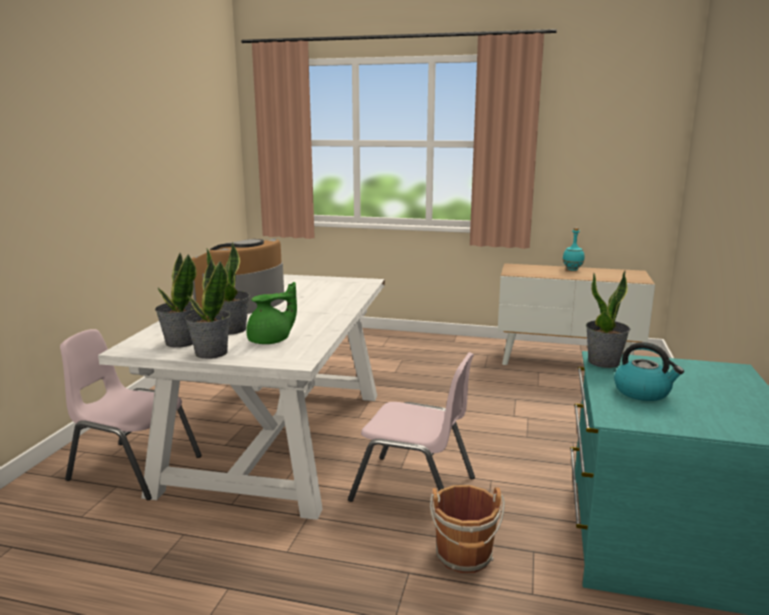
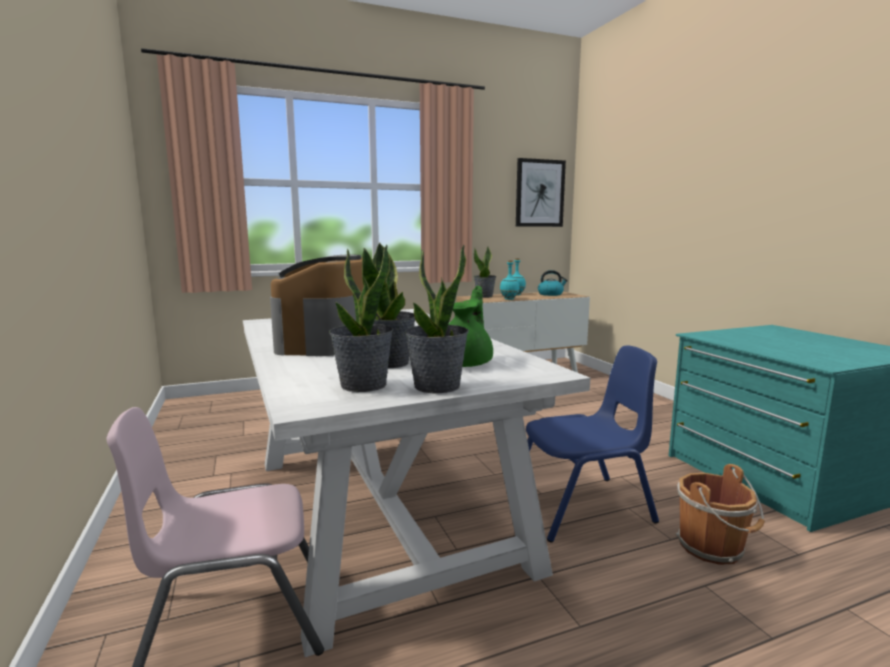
camera: 35 degrees left, 5 degrees down
pink chair [348,352,475,502] -> blue chair [526,345,659,543]
potted plant [586,271,630,368] -> potted plant moved to [474,247,496,298]
kettle [614,342,684,401] -> kettle moved to [538,270,568,296]
none -> turquoise bottle [500,260,520,300]
none -> picture [516,158,566,227]

